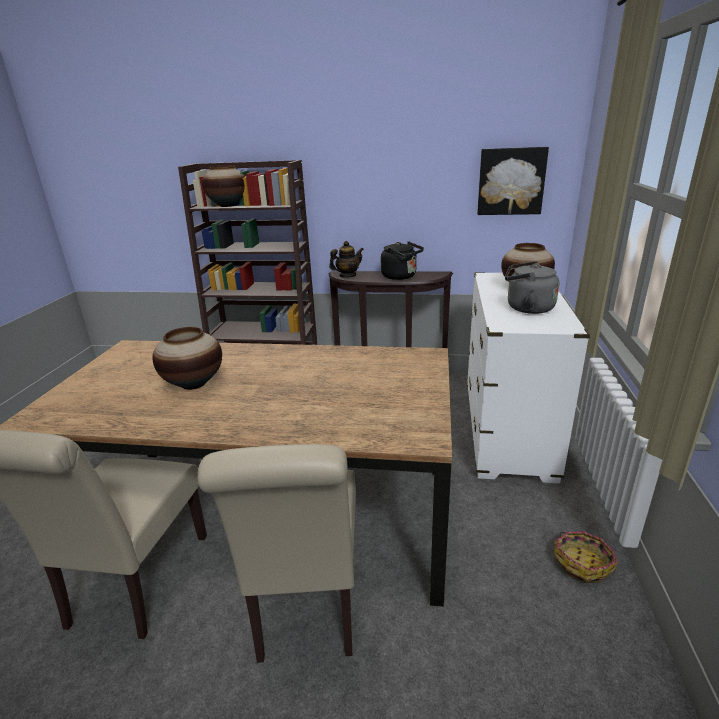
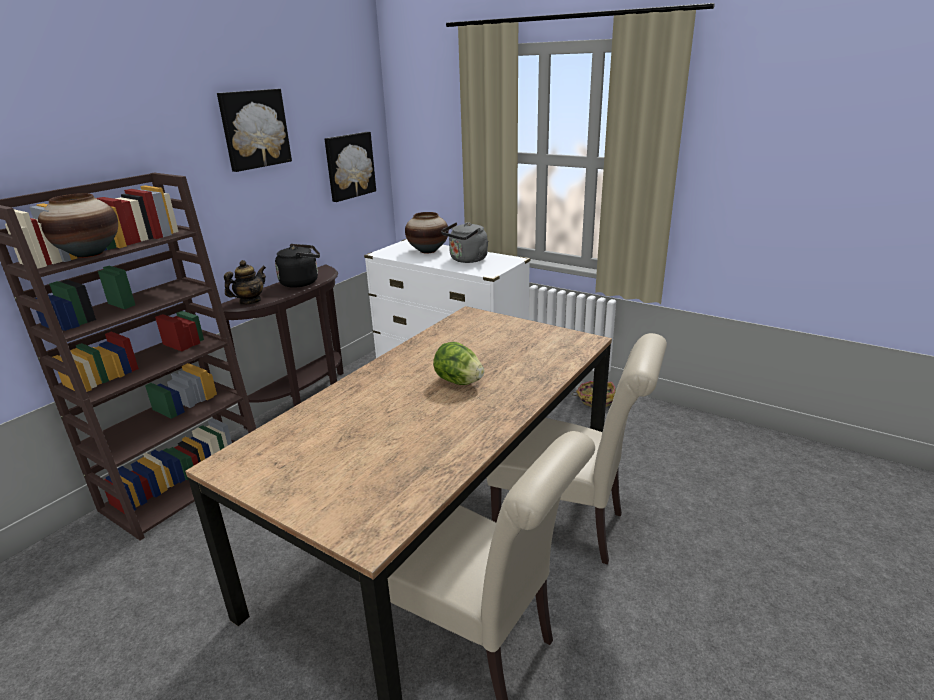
camera: 65 degrees left, 0 degrees up
vase [152,327,222,390] -> none
teapot [329,241,364,278] -> teapot turned 45 degrees clockwise [224,260,266,305]
none -> picture [217,89,292,172]
none -> lettuce [433,342,484,385]

